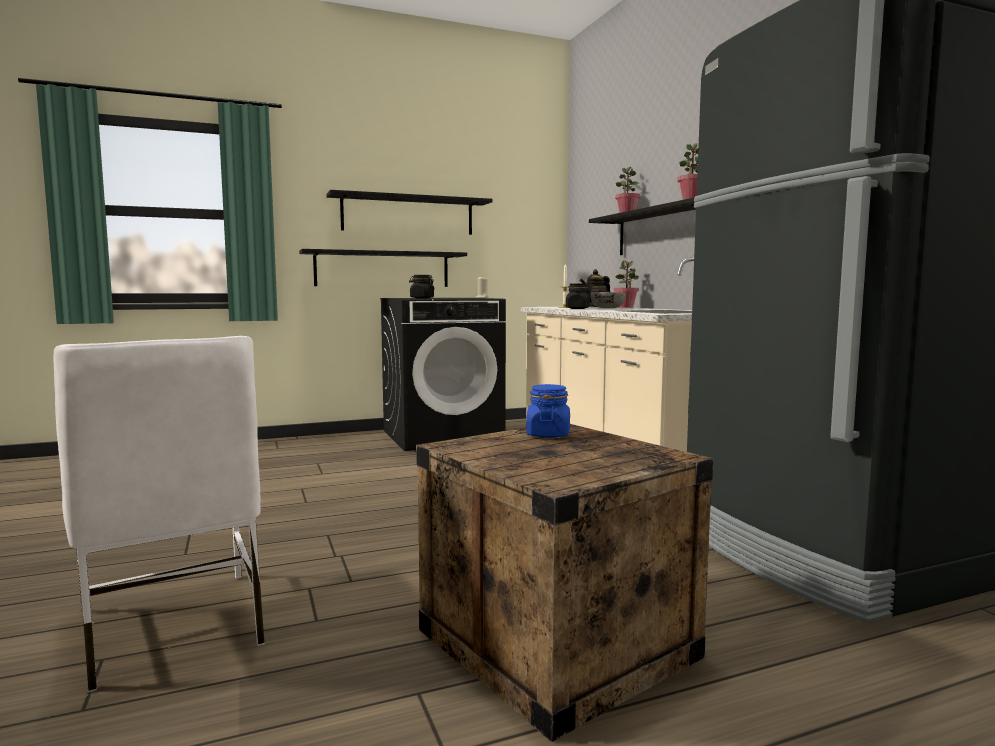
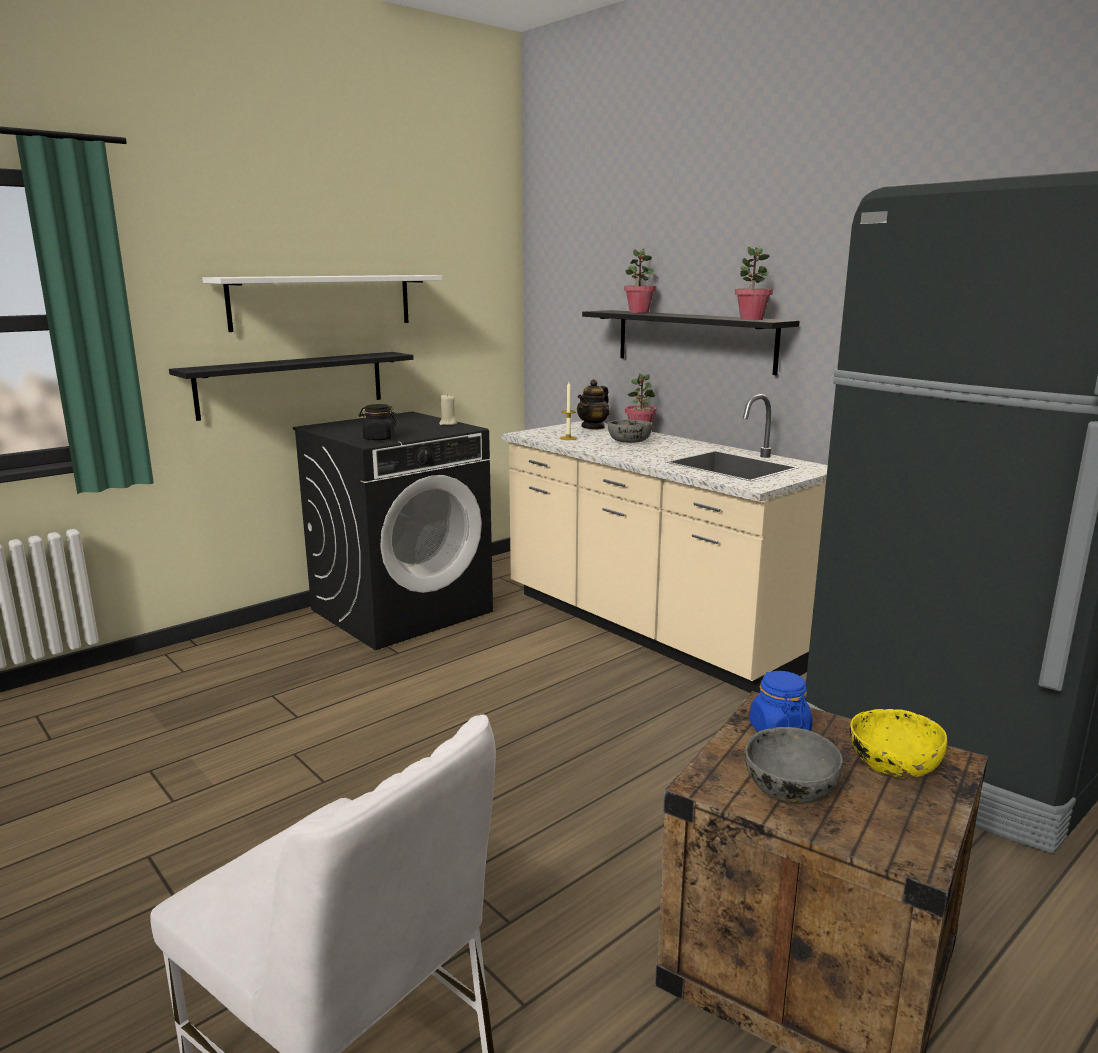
camera: 20 degrees left, 10 degrees up
black shelf [326,190,493,235] -> white shelf [202,275,442,332]
black jar [566,283,590,309] -> none
none -> grey bowl [745,727,843,804]
none -> yellow bowl [850,709,947,778]

